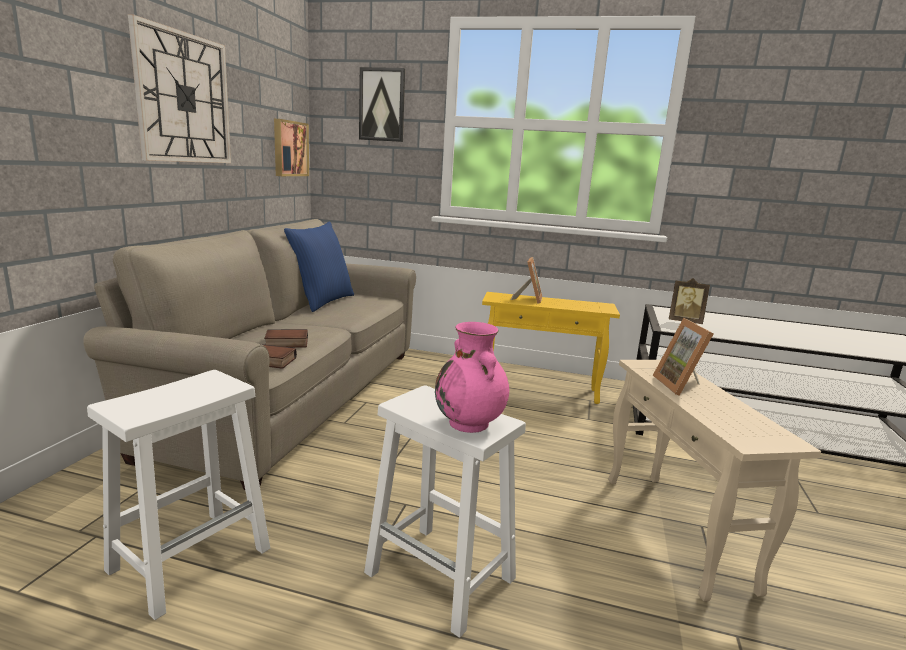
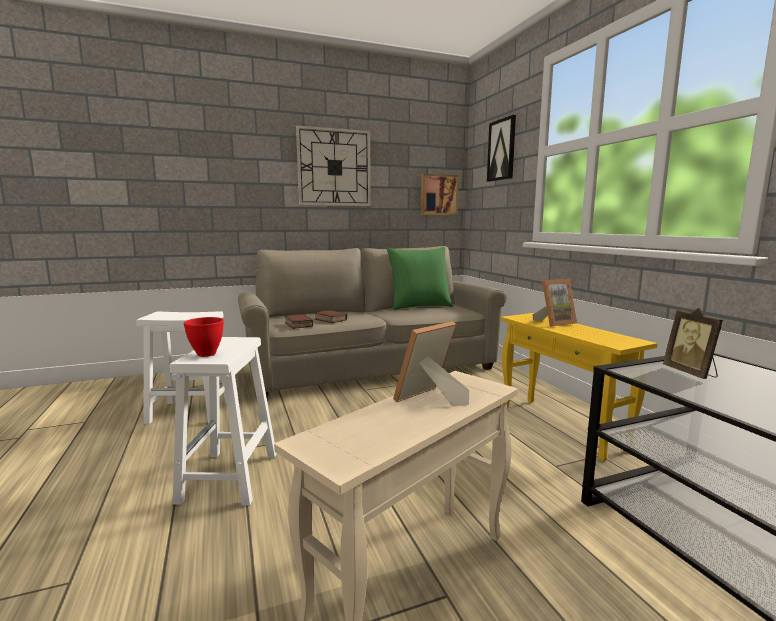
camera: 55 degrees right, 5 degrees down
blue pillow [284,221,354,312] -> green pillow [387,247,453,310]
pink vase [435,322,509,433] -> red bowl [184,317,224,357]

